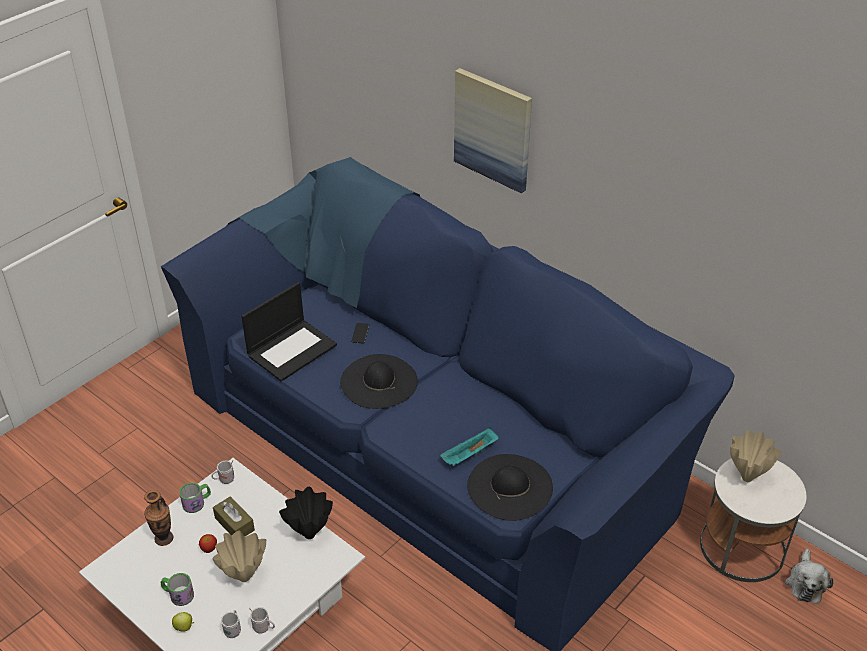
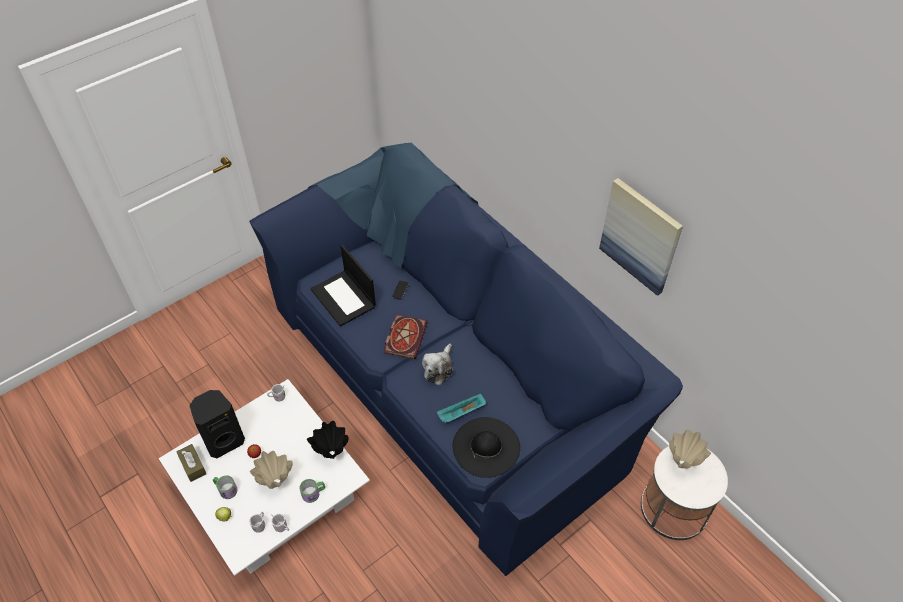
camera: 10 degrees right, 10 degrees up
vase [144,490,173,546] -> black speaker [189,390,245,458]
mug [179,483,211,513] -> mug moved to [299,479,325,503]
brown tissue box [213,496,255,536] -> brown tissue box moved to [176,444,207,482]
laptop [241,282,337,382] -> laptop turned 90 degrees clockwise [311,245,376,327]
black hat [340,354,418,409] -> book [383,314,428,359]
picture [454,68,532,193] -> picture moved to [599,178,683,296]
plush toy [785,548,834,604] -> plush toy moved to [422,344,453,385]

